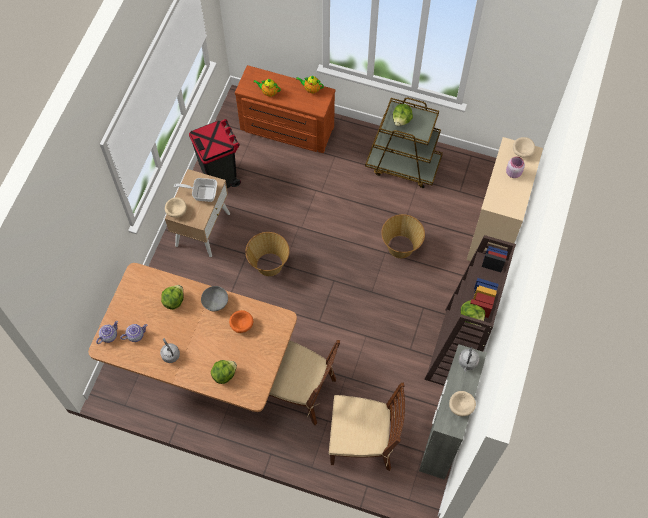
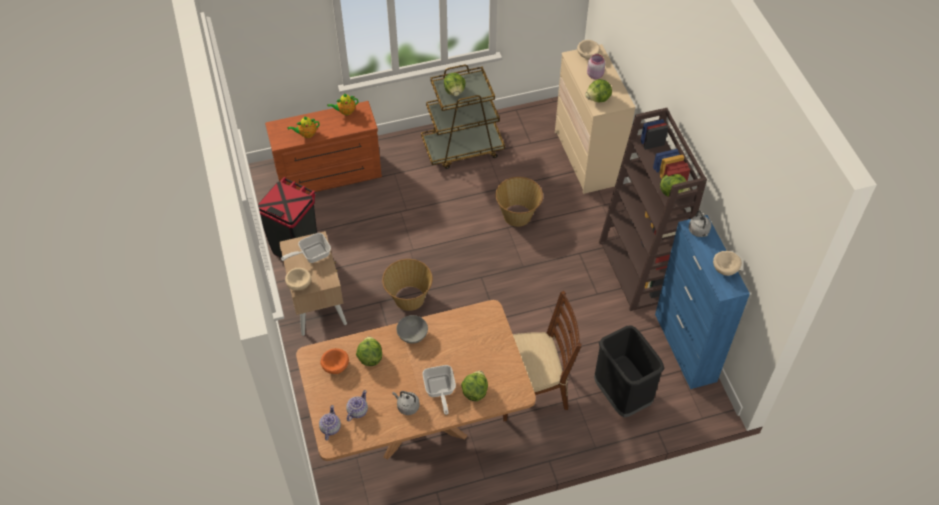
camera: 35 degrees left, 10 degrees down
orange bowl [229,310,253,333] -> orange bowl moved to [321,348,349,374]
brown chair [329,382,405,471] -> black trash can [594,325,665,417]
grey cabinet [419,344,487,479] -> blue cabinet [655,215,750,389]
none -> frying pan [422,365,456,415]
none -> lettuce [585,79,612,102]

